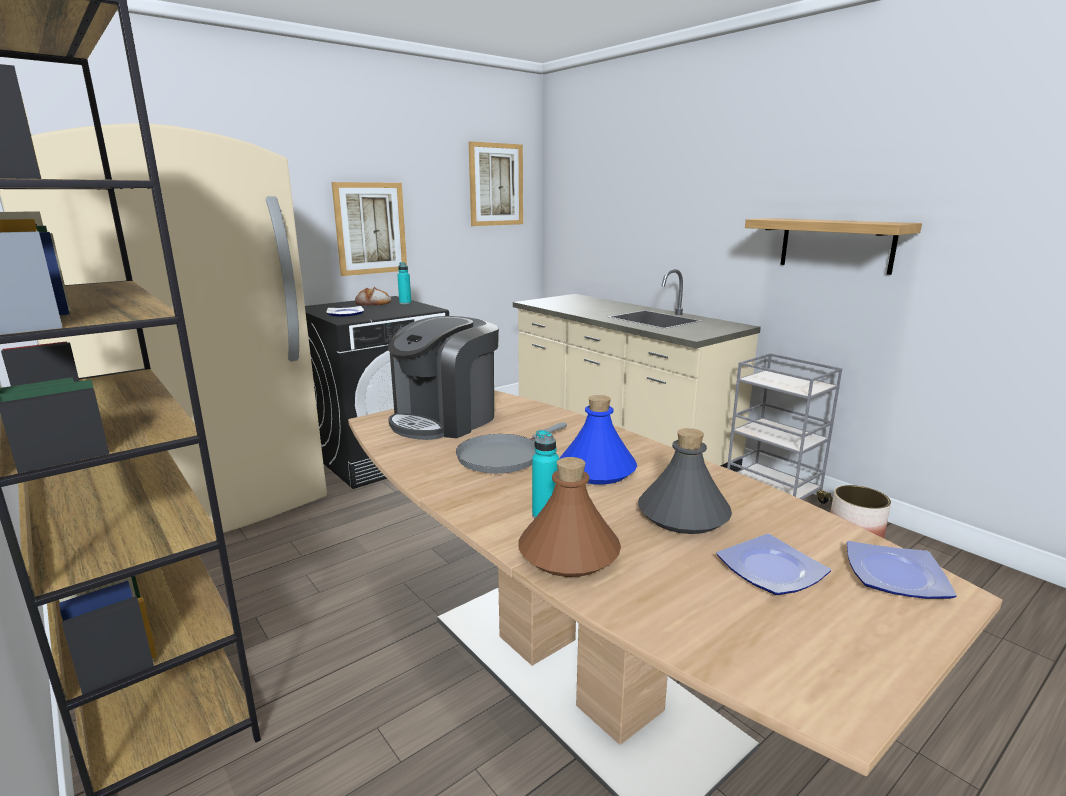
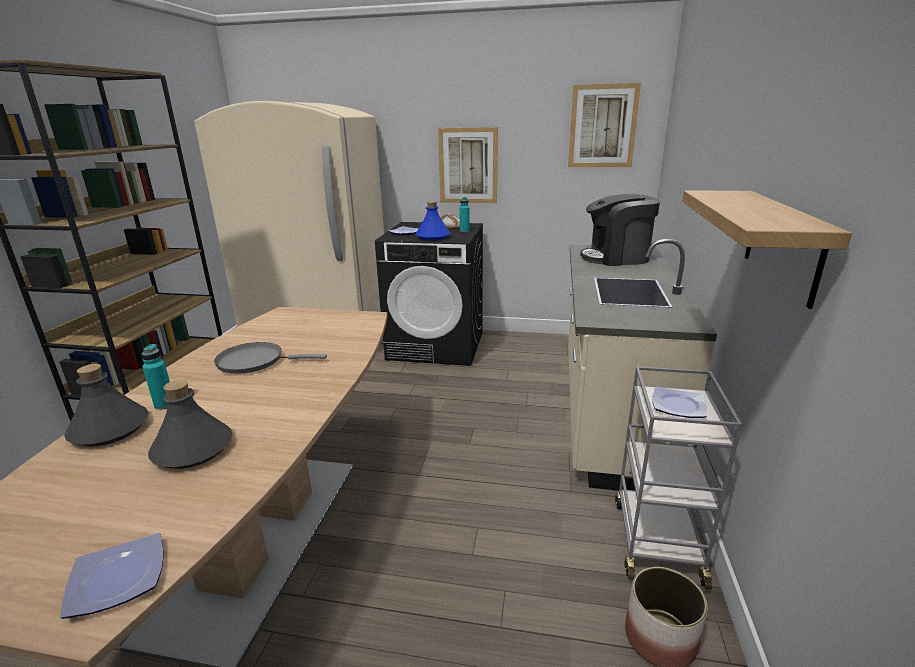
camera: 50 degrees right, 5 degrees up
coffee machine [388,316,499,440] -> coffee machine moved to [580,194,660,266]
brown bottle [518,457,621,577] -> grey bottle [64,364,149,447]
blue bottle [559,395,637,484] -> blue bottle moved to [415,201,451,241]
plate [717,534,831,595] -> plate moved to [652,386,707,418]

